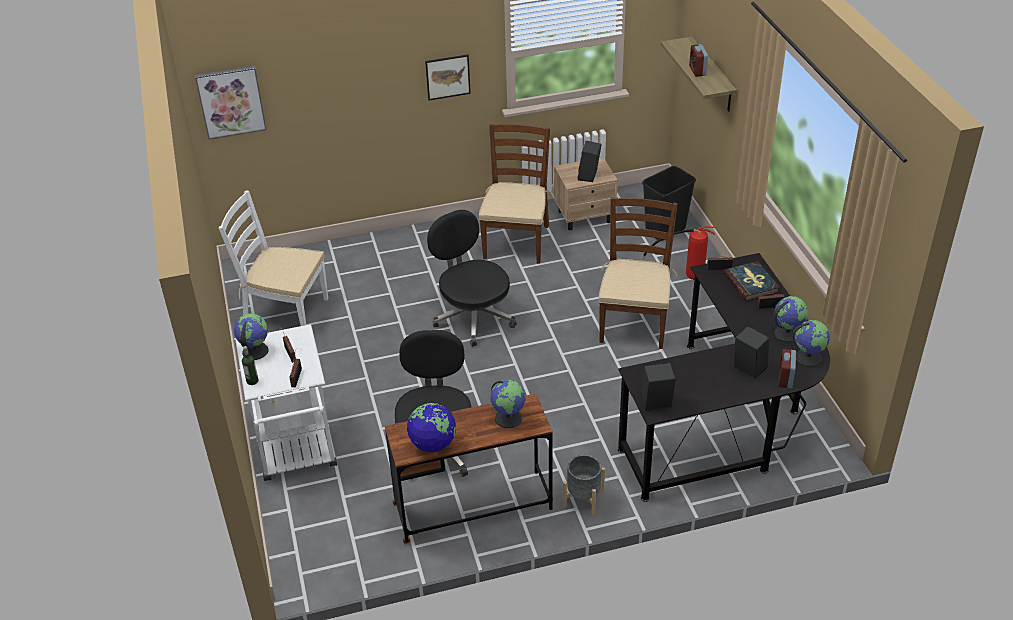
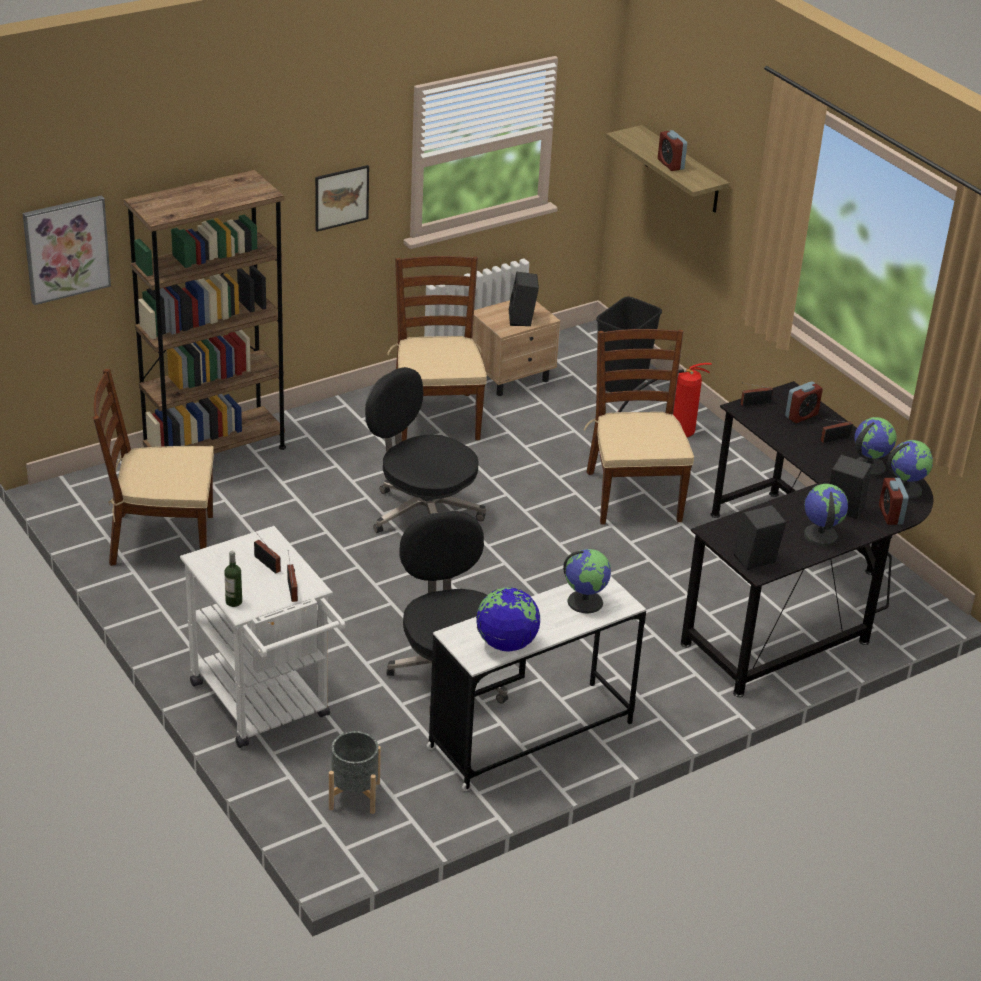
camera: 20 degrees left, 5 degrees down
white chair [219,190,328,326] -> brown chair [93,369,214,566]
globe [234,314,269,360] -> globe moved to [804,484,848,545]
brown desk [385,394,553,544] -> white desk [426,576,646,791]
grey planter [563,455,605,515] -> grey planter moved to [329,731,381,814]
book [724,261,780,301] -> alarm clock [785,381,823,423]
none -> brown bookcase [124,170,286,454]

